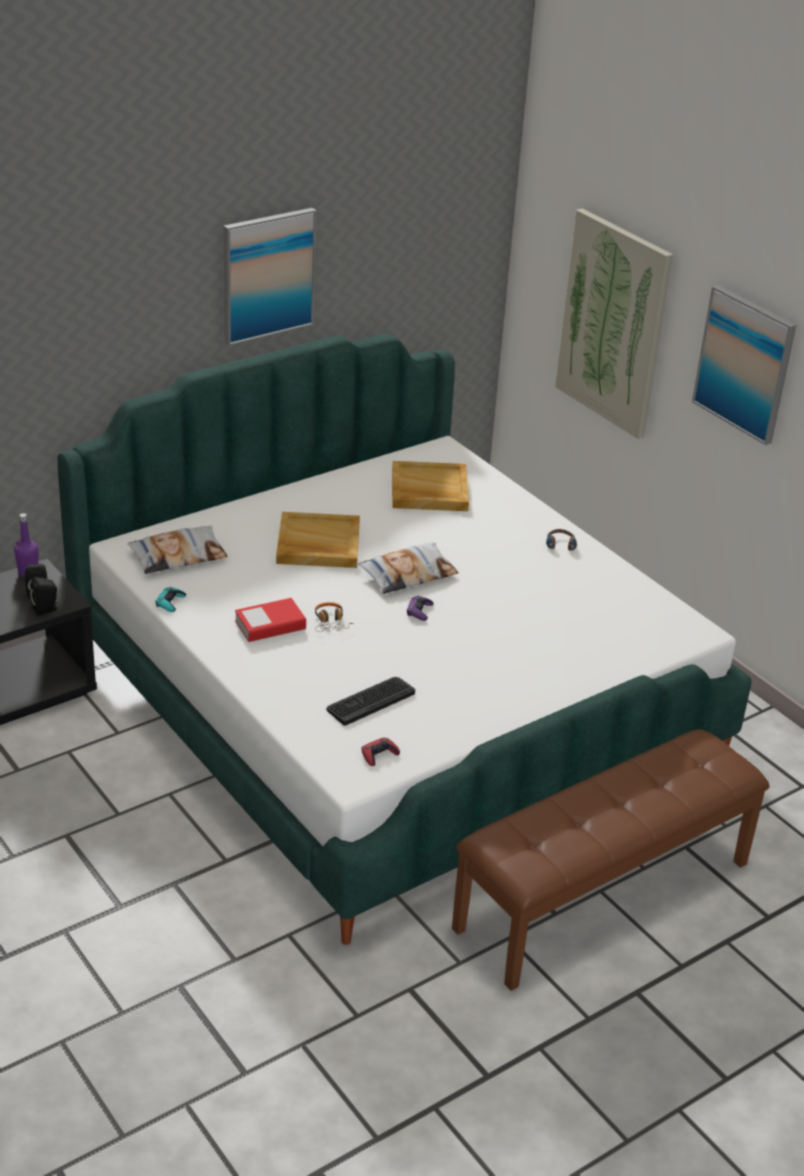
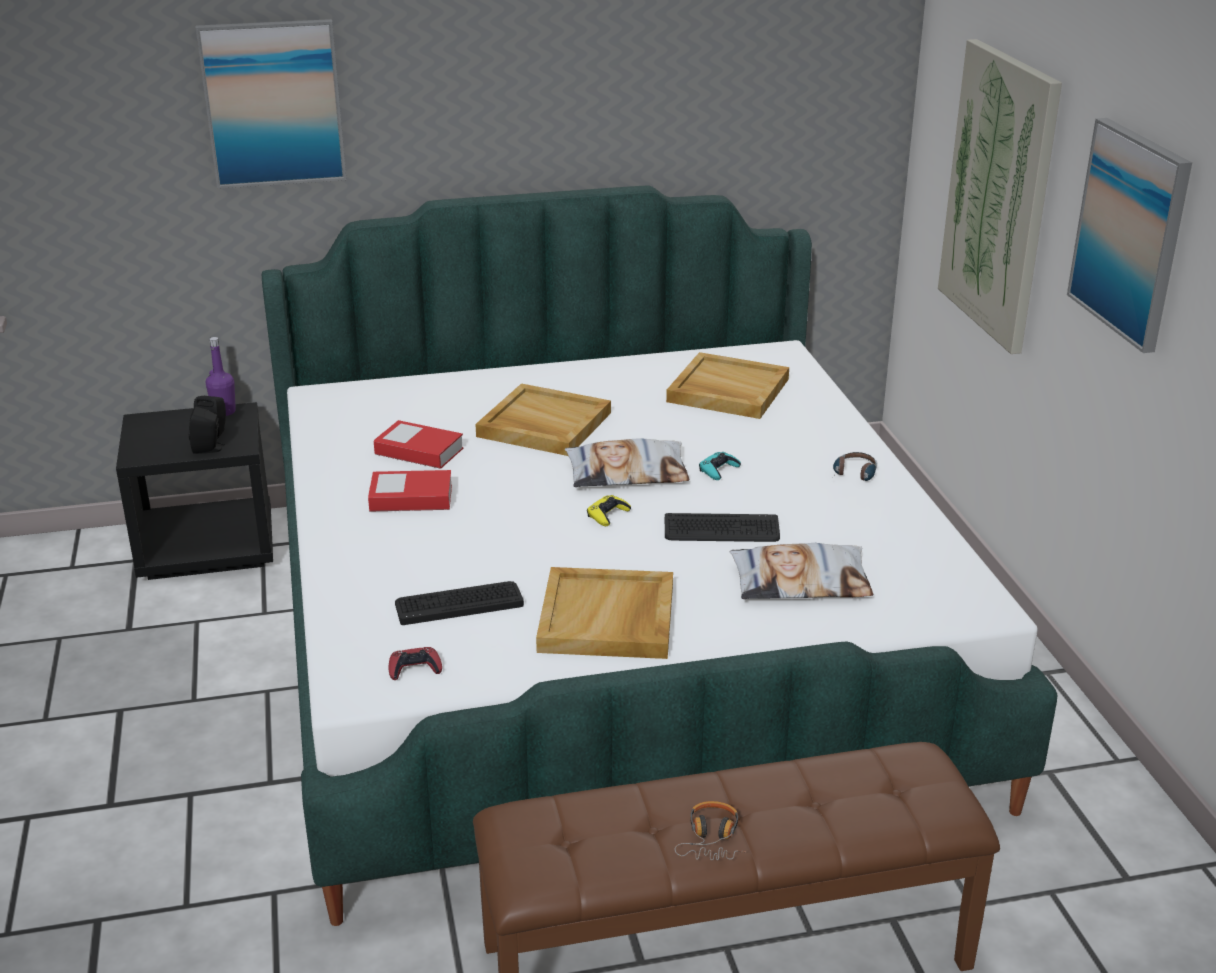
camera: 25 degrees right, 5 degrees down
pillow [127,526,227,574] -> pillow moved to [730,543,873,599]
turquoise game controller [156,587,186,612] -> turquoise game controller moved to [699,452,741,480]
picture [224,208,317,346] -> picture moved to [196,19,347,189]
headphones [315,602,354,632] -> headphones moved to [675,801,746,860]
purple game controller [407,596,434,621] -> yellow game controller [587,495,631,526]
none -> book [374,420,463,469]
none -> beige tray [536,567,673,659]
none -> keyboard [665,513,780,542]

